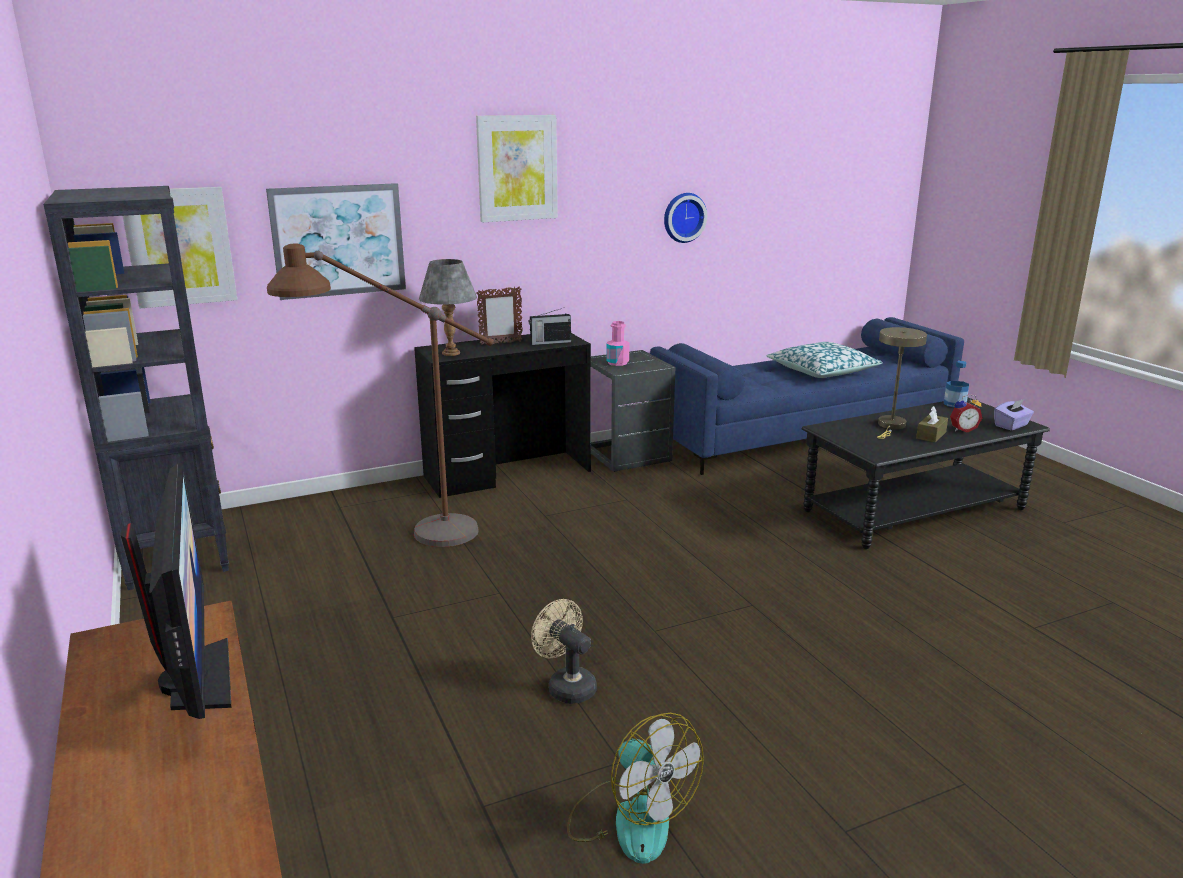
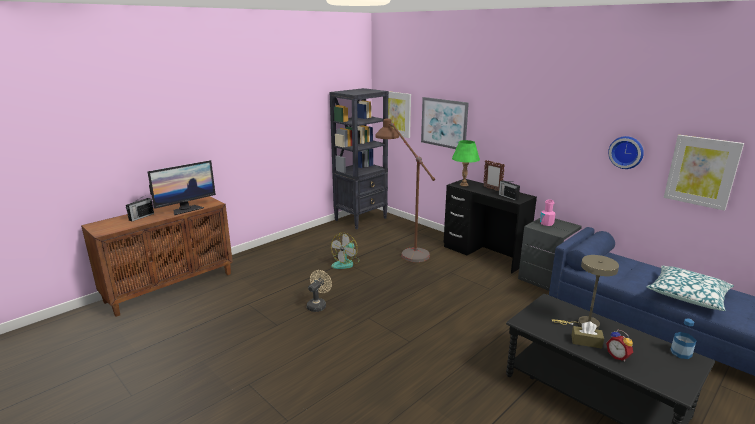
camera: 70 degrees right, 0 degrees up
grey table lamp [419,259,477,356] -> green table lamp [452,140,480,186]
picture [476,115,558,223] -> picture moved to [664,135,744,211]
fan [567,713,704,864] -> fan moved to [331,233,359,269]
purple tissue box [994,399,1034,430] -> none
none -> radio [126,196,154,221]

